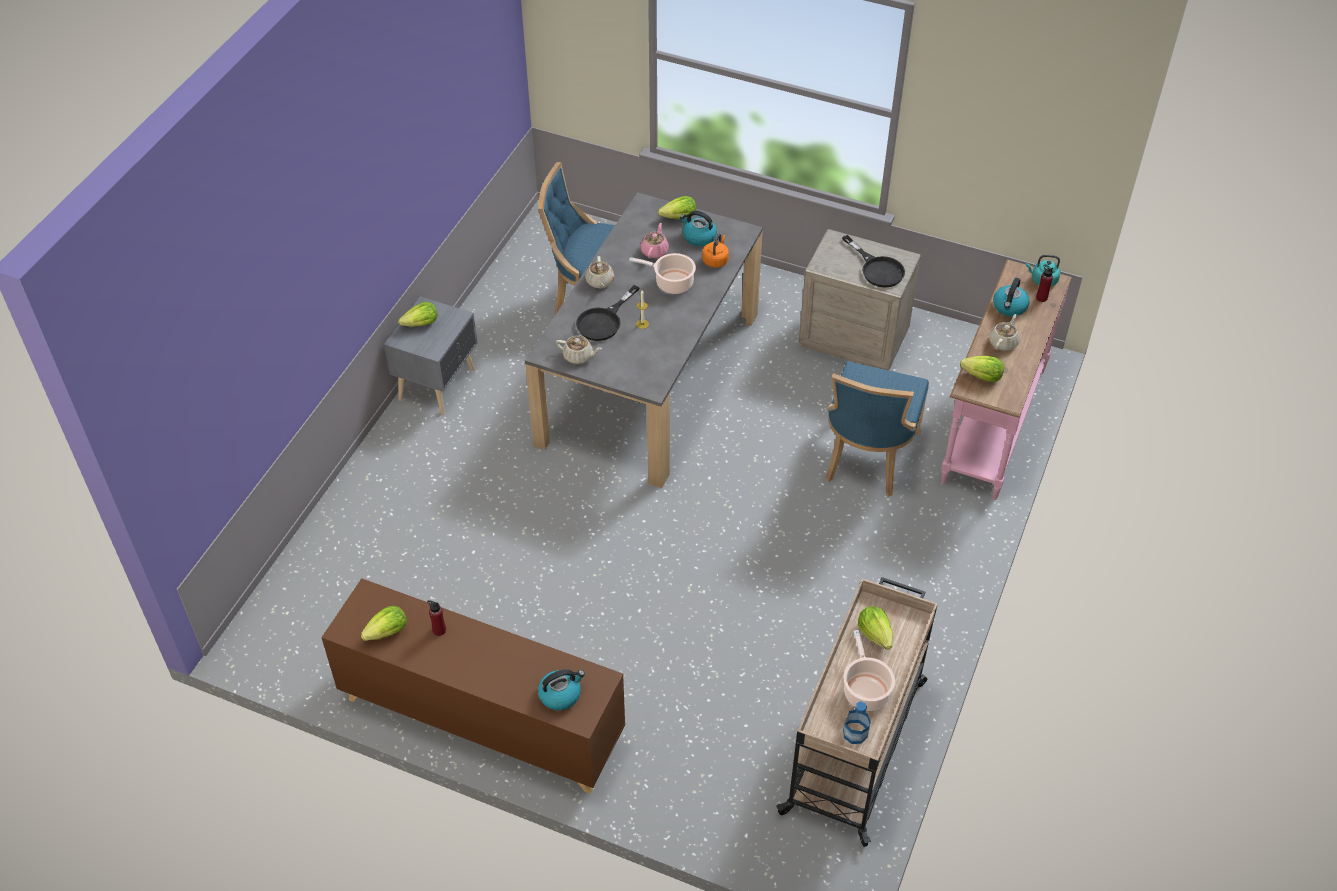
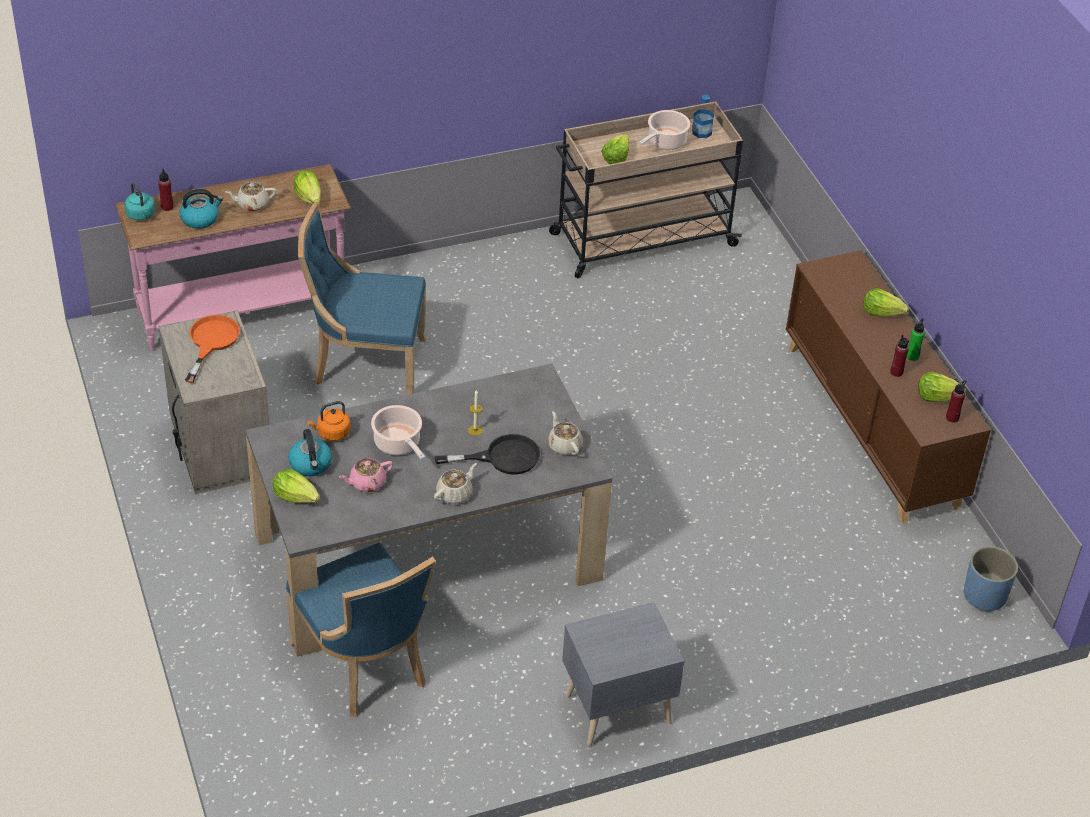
camera: 135 degrees left, 5 degrees down
lettuce [398,302,437,327] -> lettuce moved to [863,288,909,317]
kettle [538,669,585,710] -> none
blue chair [826,361,929,497] -> blue chair turned 150 degrees counterclockwise [298,203,426,395]
black frying pan [842,235,905,288] -> orange frying pan [185,315,240,383]
none -> green bottle [907,318,925,361]
none -> red bottle [946,380,967,423]
none -> blue planter [964,546,1018,611]

